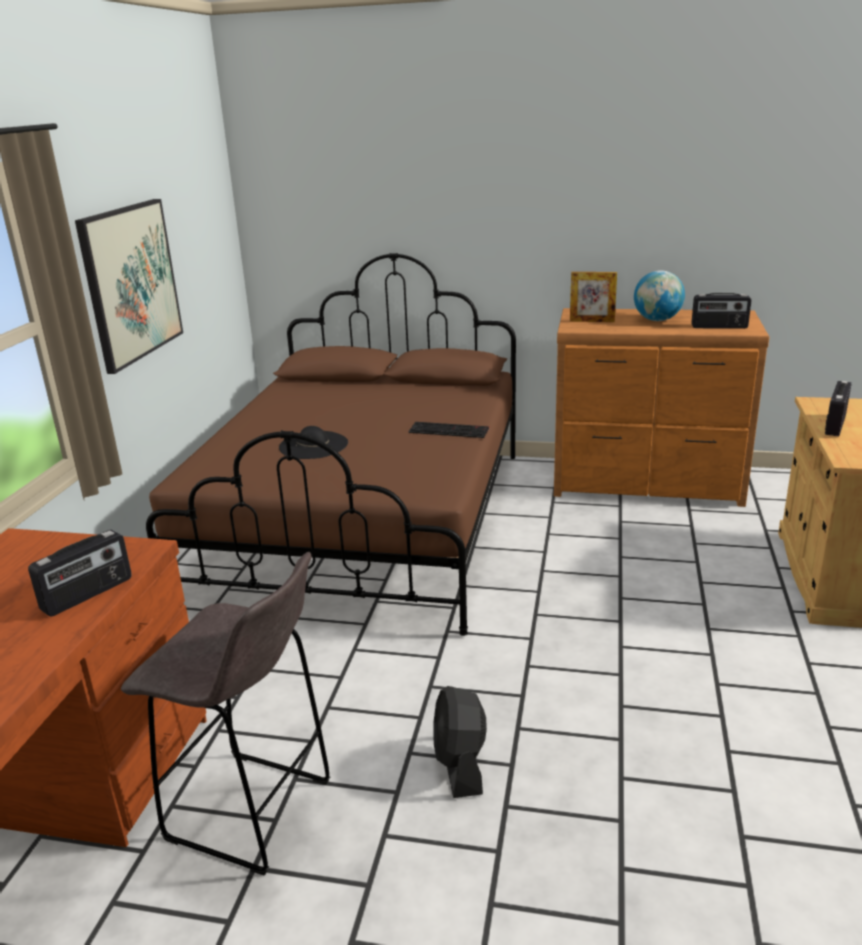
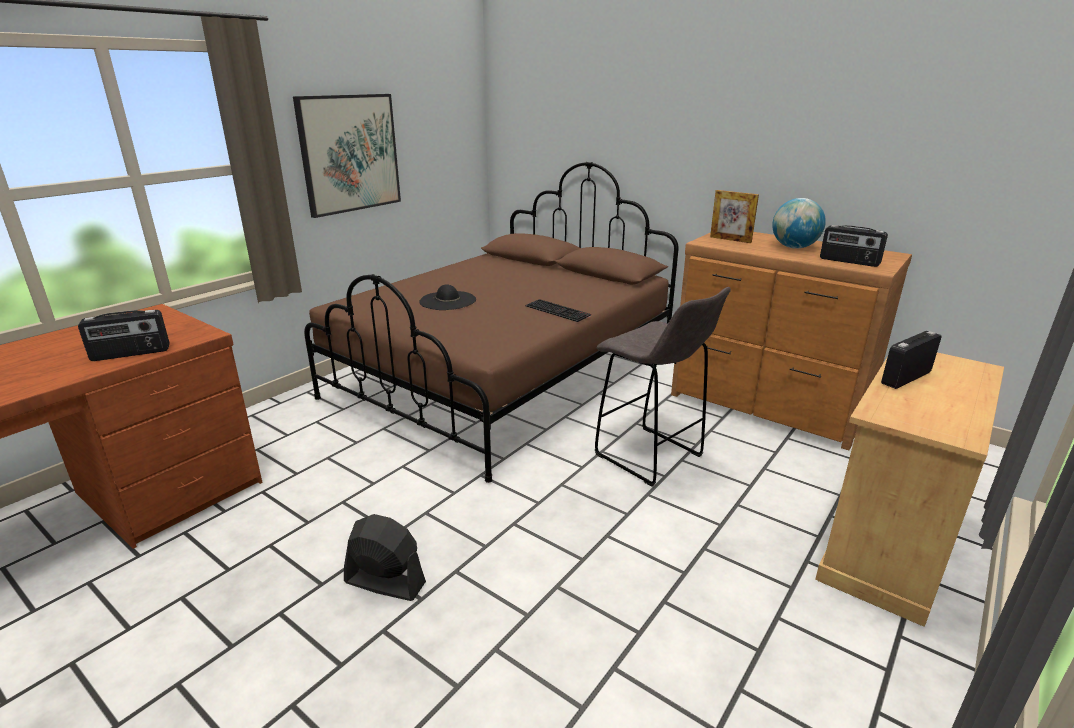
camera: 25 degrees right, 0 degrees up
grey stool [121,552,330,876] -> grey stool moved to [595,287,731,487]
black fan [433,686,487,798] -> black fan turned 90 degrees clockwise [344,514,426,601]

